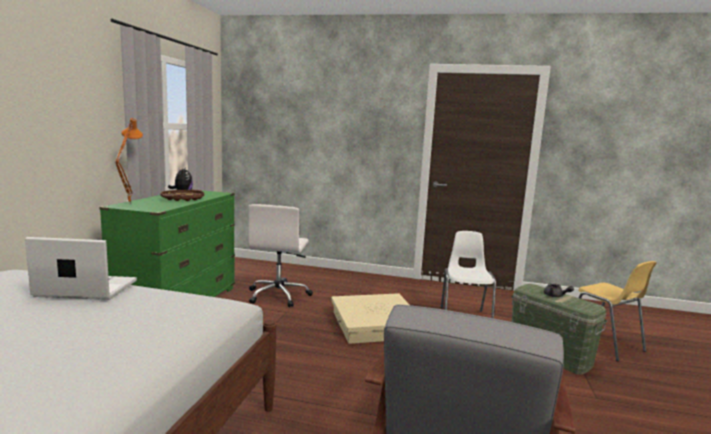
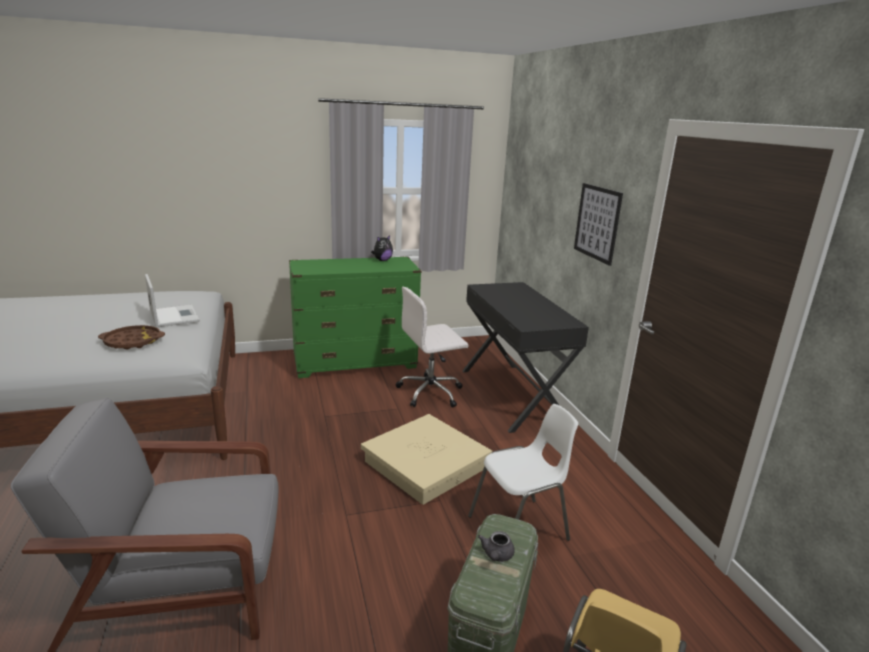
camera: 60 degrees right, 10 degrees up
orange table lamp [115,118,143,204] -> none
brown tray [160,190,204,201] -> brown tray moved to [98,325,165,349]
none -> black desk [462,282,589,433]
none -> picture [574,183,623,266]

